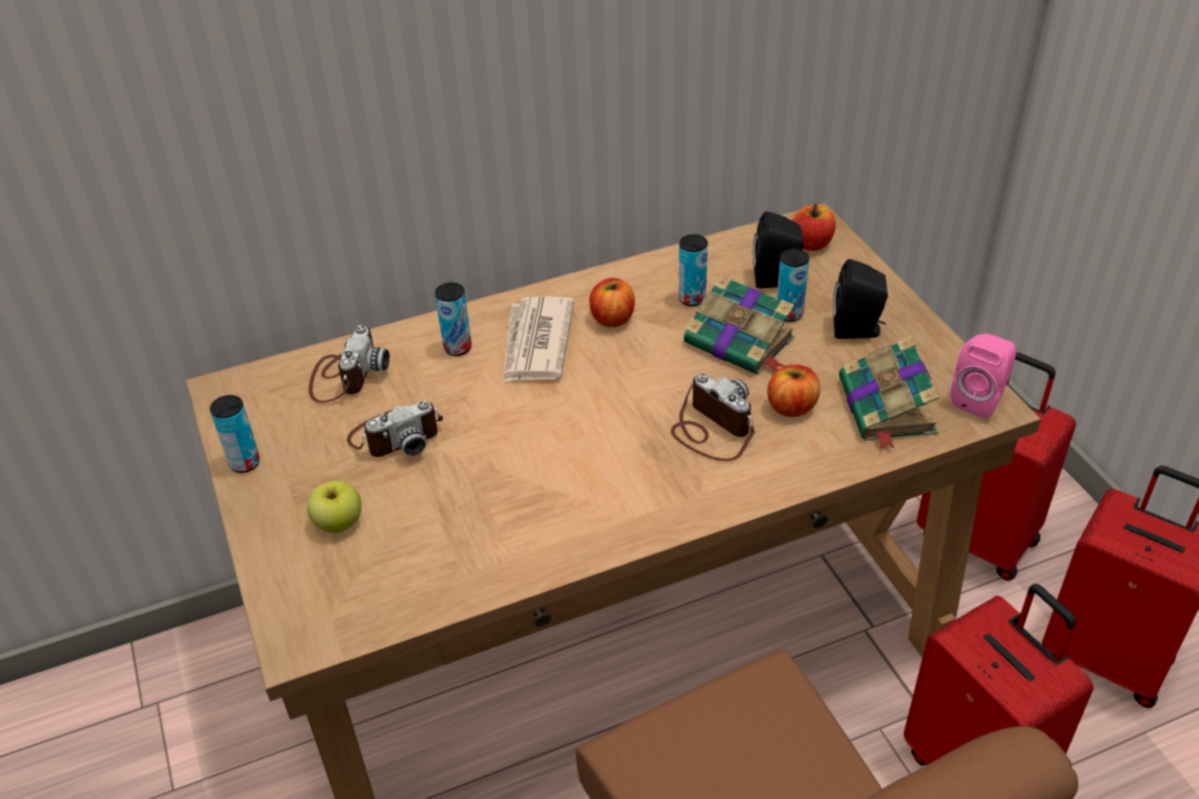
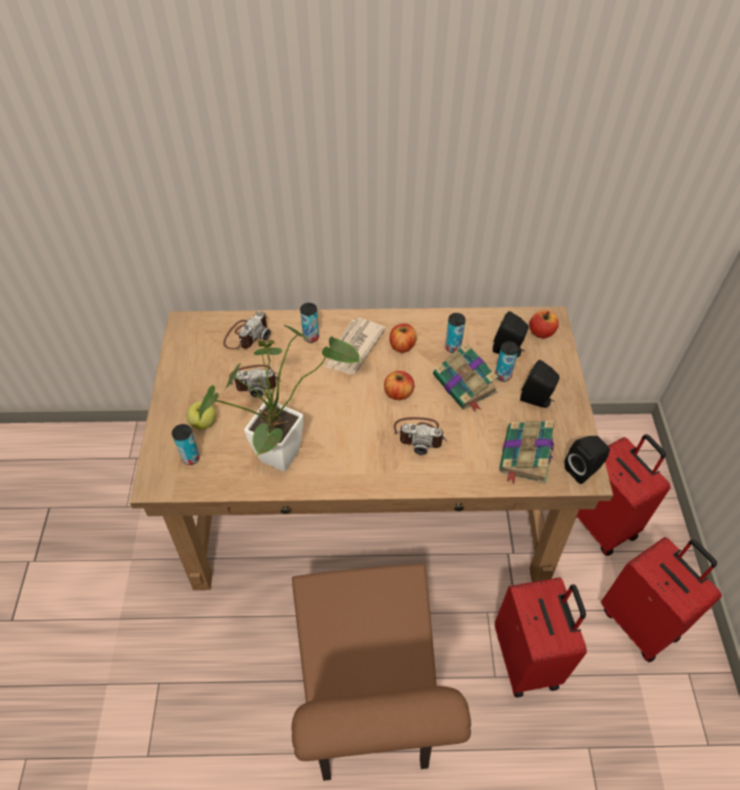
camera: 20 degrees right, 10 degrees up
can [210,395,260,473] -> can moved to [172,424,200,465]
camera [671,373,755,461] -> camera turned 120 degrees clockwise [394,417,447,455]
apple [767,365,820,417] -> apple moved to [384,371,414,400]
pink speaker [951,334,1016,418] -> black speaker [564,436,610,484]
none -> potted plant [199,325,360,472]

